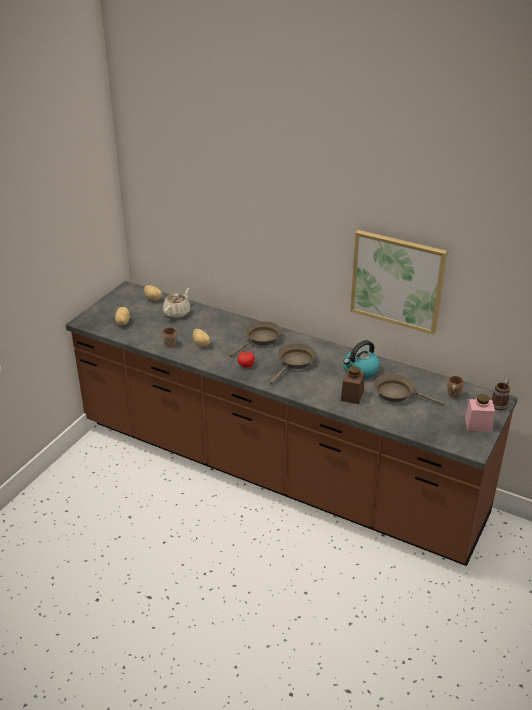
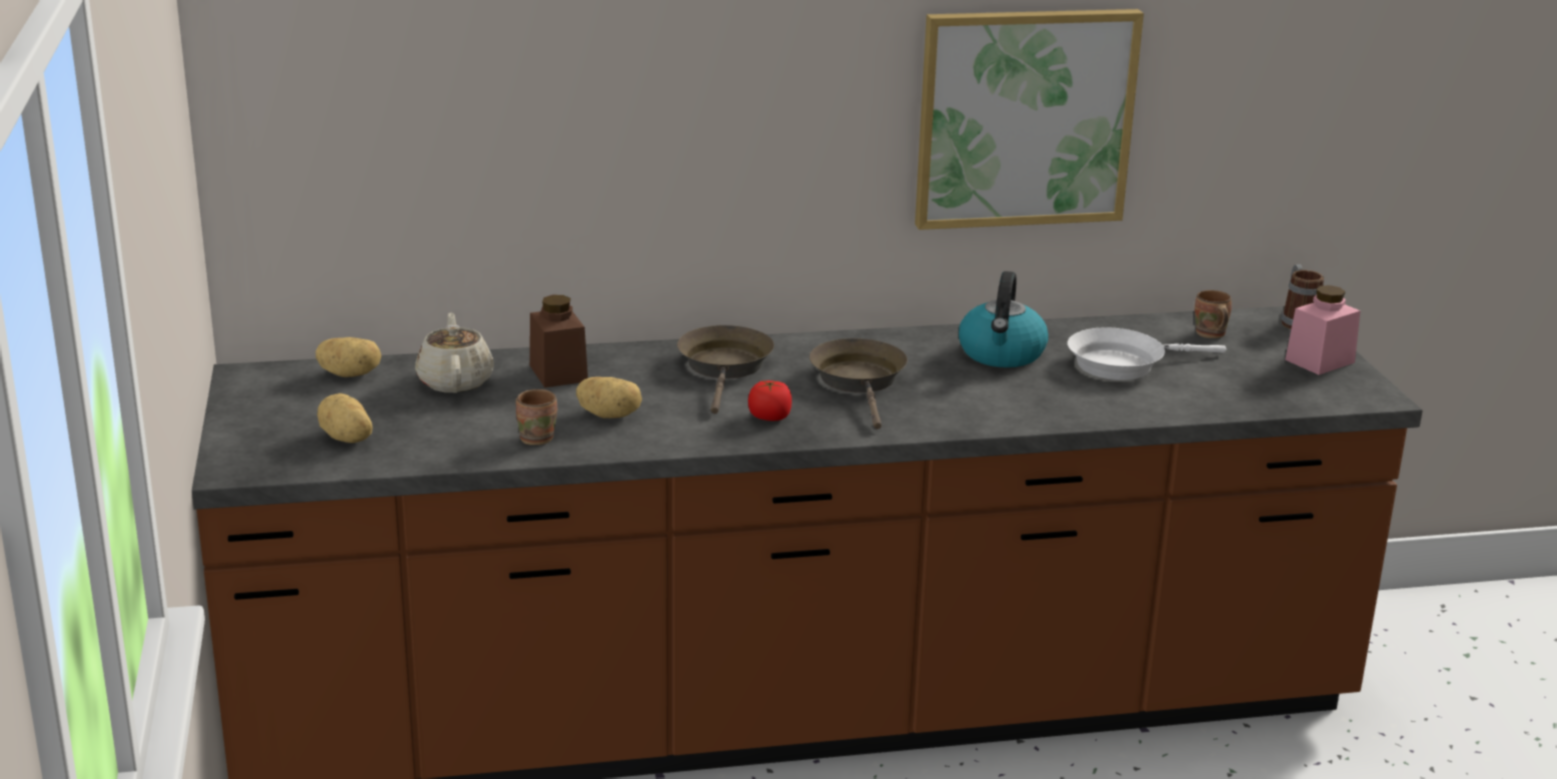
camera: 40 degrees left, 10 degrees down
brown jar [341,366,365,404] -> brown jar moved to [530,295,588,388]
brown frying pan [374,374,445,405] -> white frying pan [1067,327,1226,380]

